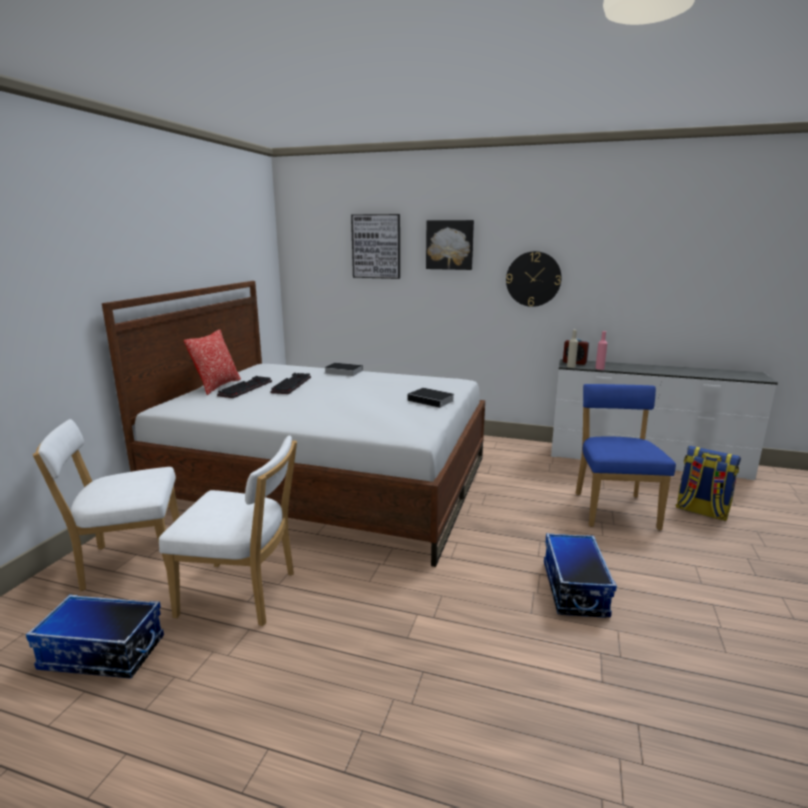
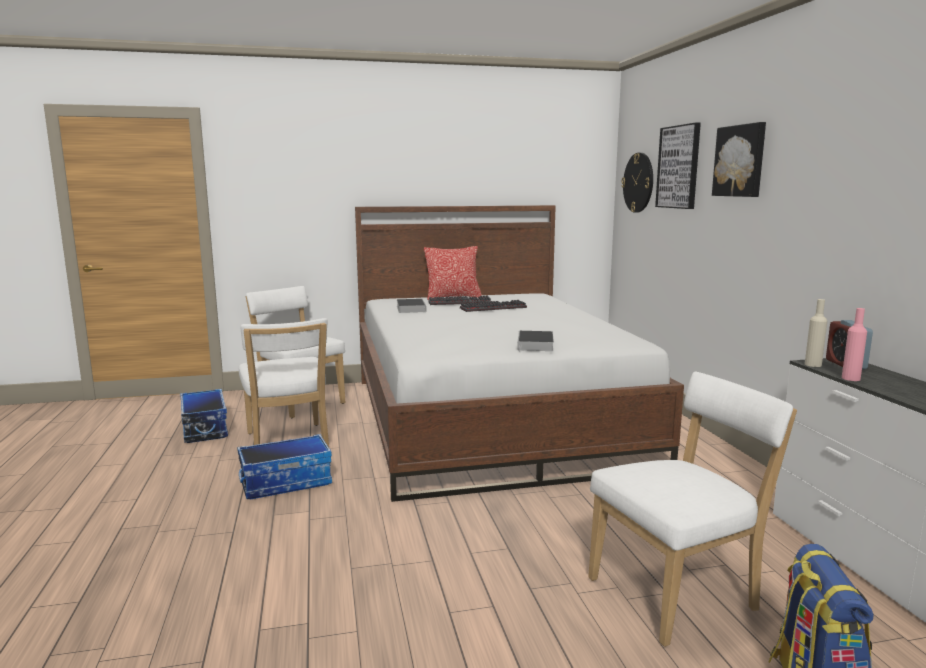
camera: 60 degrees right, 5 degrees down
book [324,363,363,376] -> book moved to [397,299,426,313]
wall clock [506,251,562,307] -> wall clock moved to [621,153,653,213]
storage box [544,533,617,618] -> storage box moved to [237,434,332,499]
blue chair [576,384,676,530] -> white chair [588,372,797,647]

